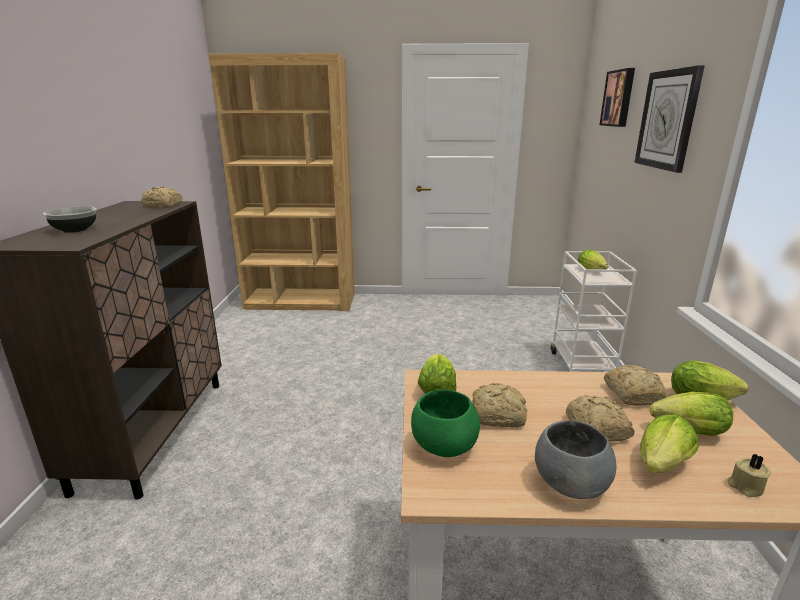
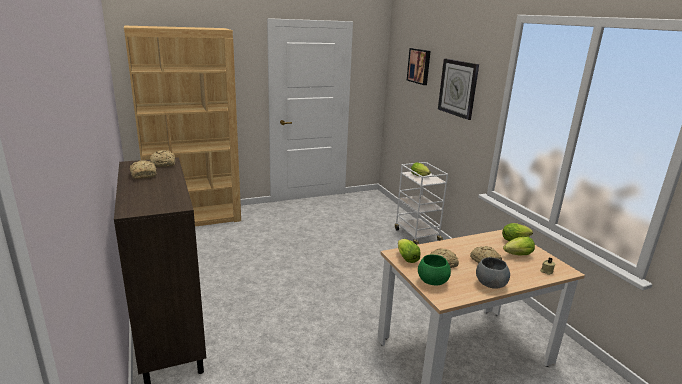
camera: 25 degrees left, 0 degrees up
bowl [43,207,97,233] -> none
bread [604,365,666,406] -> bread moved to [130,160,156,179]
lettuce [640,414,699,474] -> none

